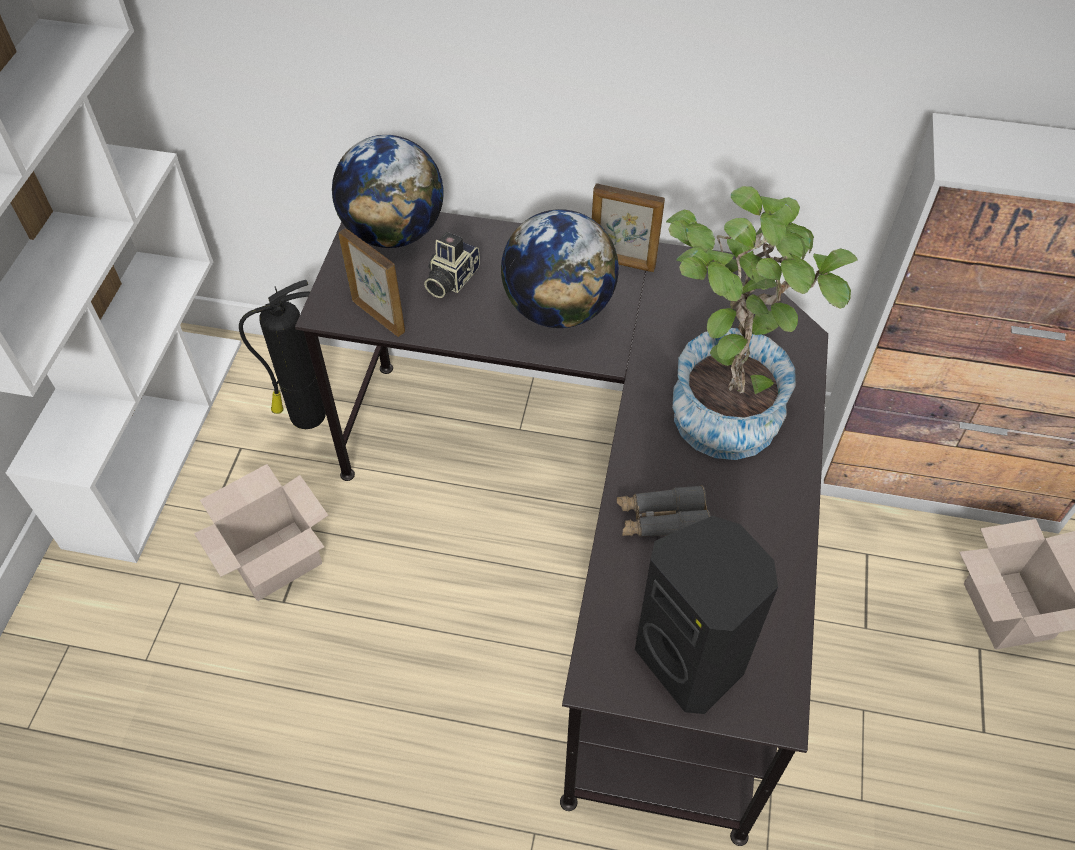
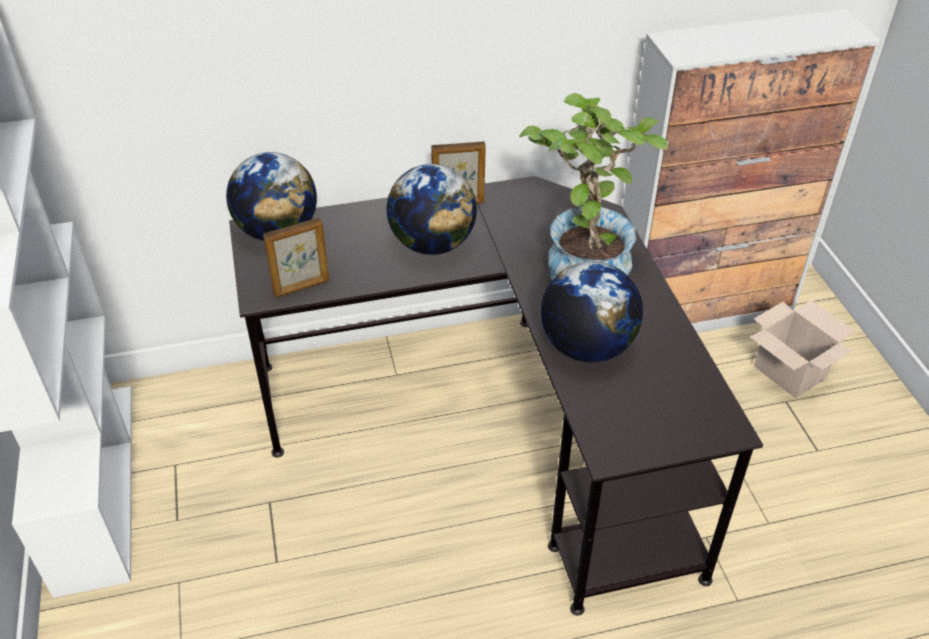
camera: 25 degrees left, 10 degrees down
cardboard box [194,464,328,601] -> none
fire extinguisher [239,280,326,429] -> none
picture frame [338,229,405,337] -> picture frame turned 135 degrees clockwise [263,218,329,298]
camera [424,232,480,298] -> none
grey binoculars [617,485,710,537] -> globe [541,261,643,362]
black speaker [635,516,778,714] -> none

